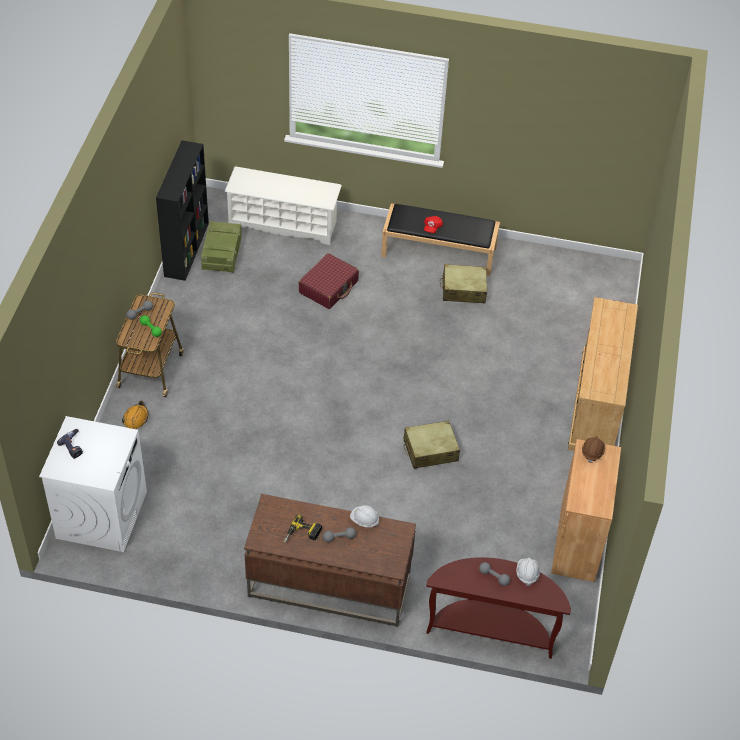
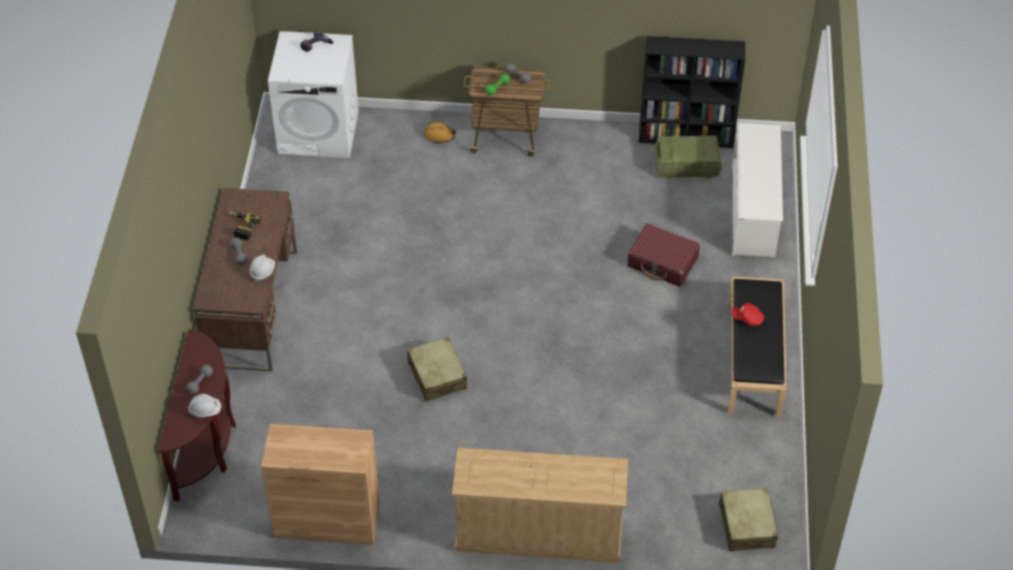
camera: 85 degrees right, 0 degrees up
beige suitcase [440,264,487,303] -> beige suitcase moved to [719,488,778,551]
brown hard hat [582,436,605,463] -> none

